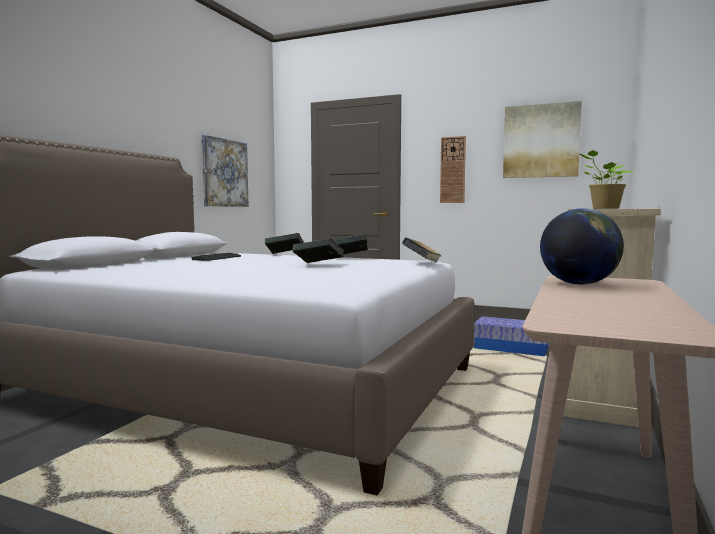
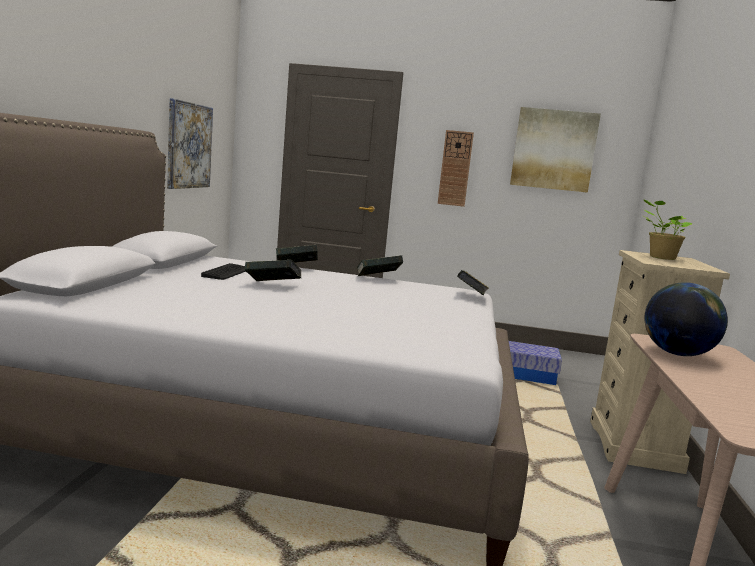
camera: 15 degrees left, 5 degrees up
book [292,238,344,263] -> book moved to [245,260,301,281]

